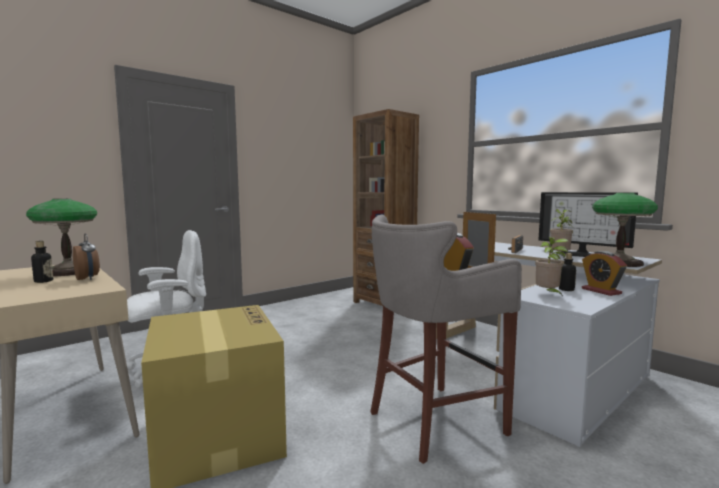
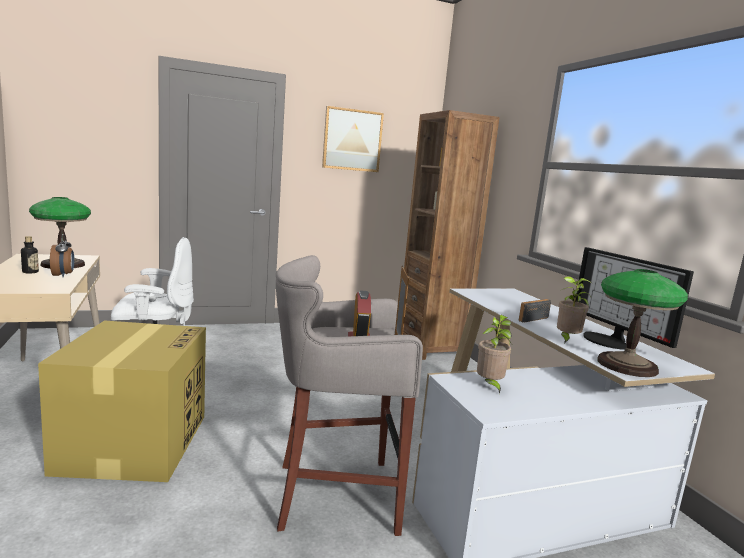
camera: 20 degrees right, 5 degrees up
bottle [559,253,576,291] -> none
alarm clock [582,251,627,296] -> none
none -> picture [322,106,384,172]

